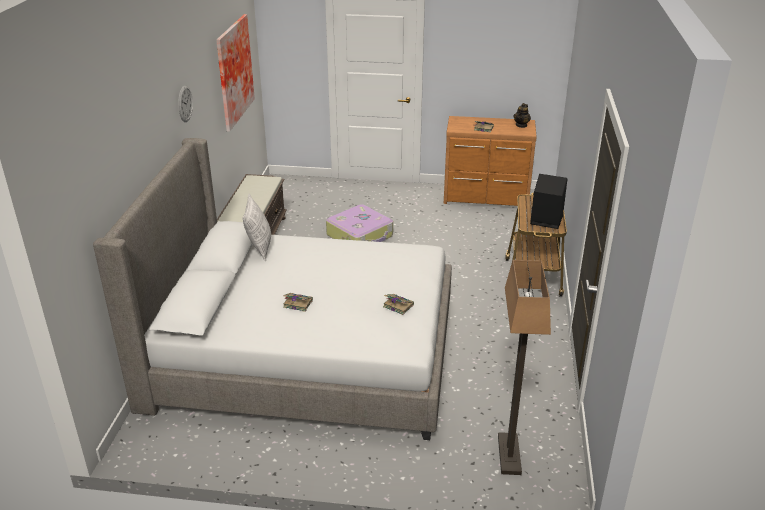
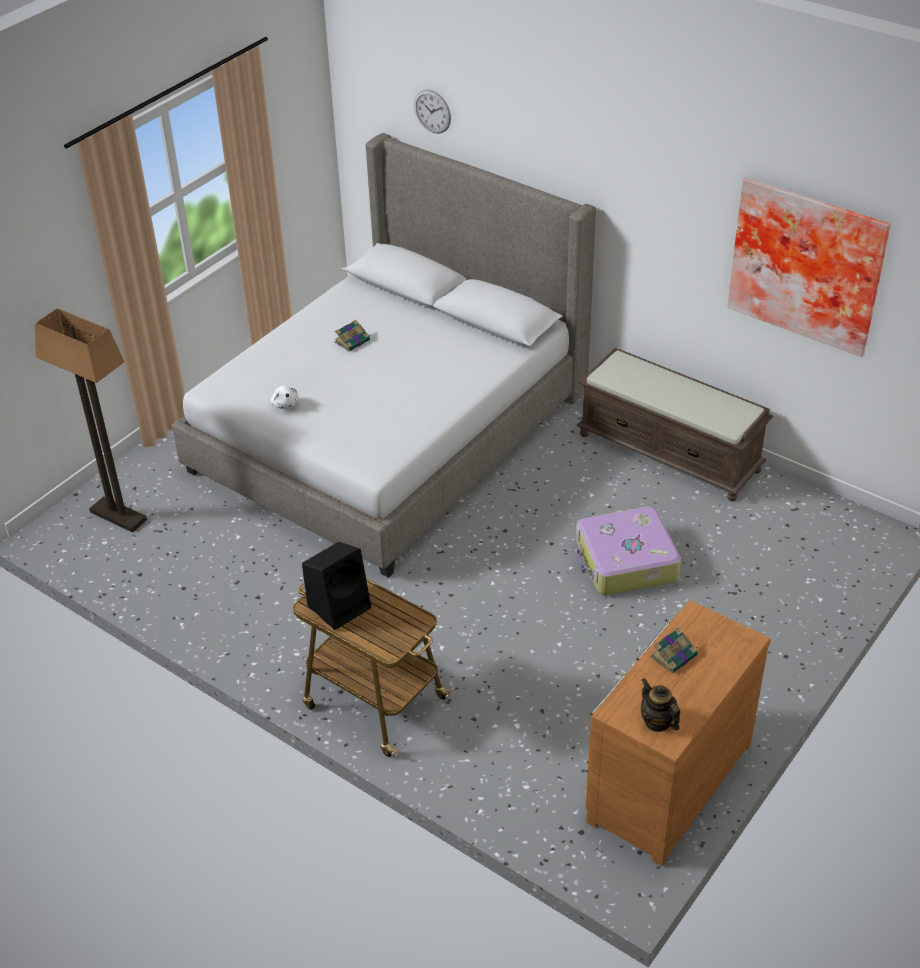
camera: 120 degrees right, 10 degrees up
wall clock [178,85,193,122] -> wall clock moved to [414,89,451,134]
pillow [243,194,271,261] -> none
book [383,294,414,315] -> white plush toy [271,386,299,409]

